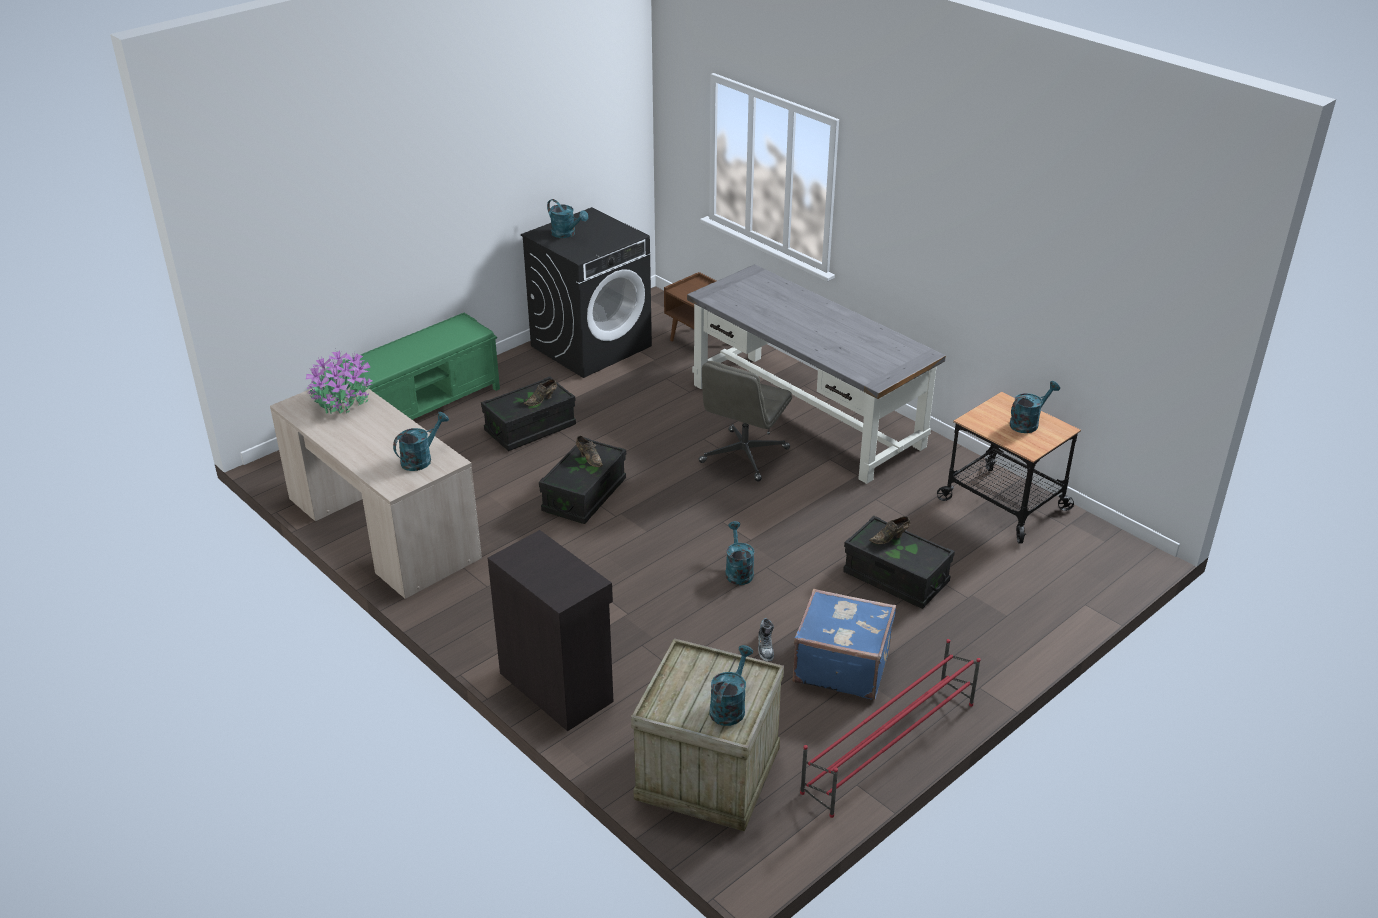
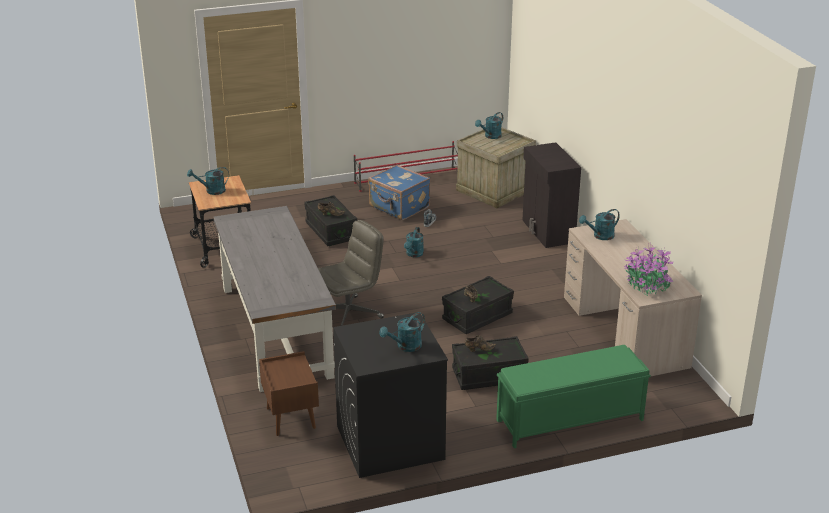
camera: 155 degrees left, 5 degrees down
turquoise watering can [547,199,588,238] -> turquoise watering can turned 105 degrees counterclockwise [379,312,425,352]

